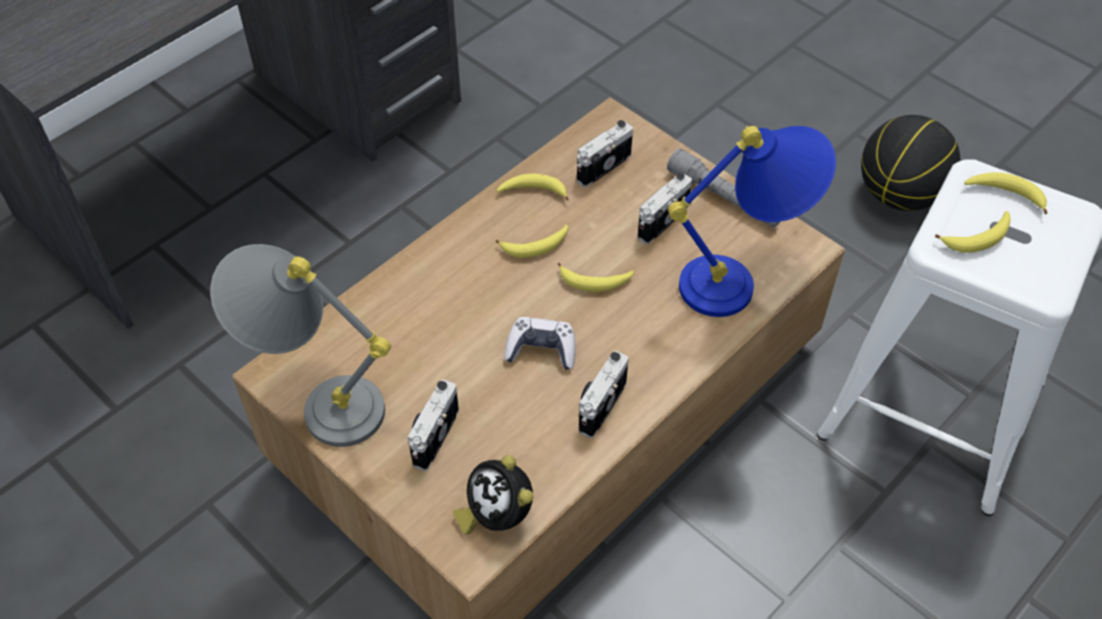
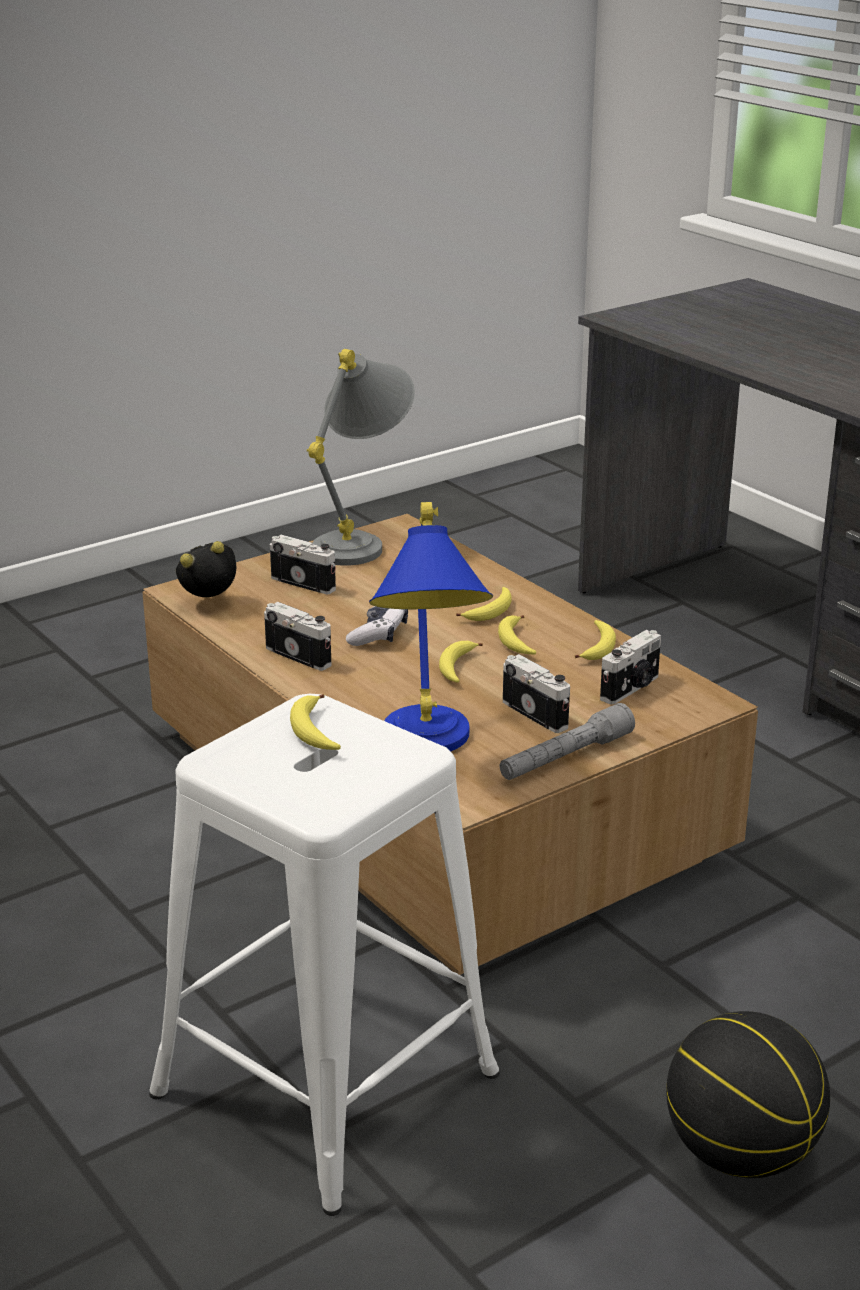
camera: 100 degrees right, 25 degrees down
camera [577,120,633,187] -> camera turned 75 degrees clockwise [600,630,661,705]
banana [964,172,1047,214] -> banana moved to [456,587,512,621]

